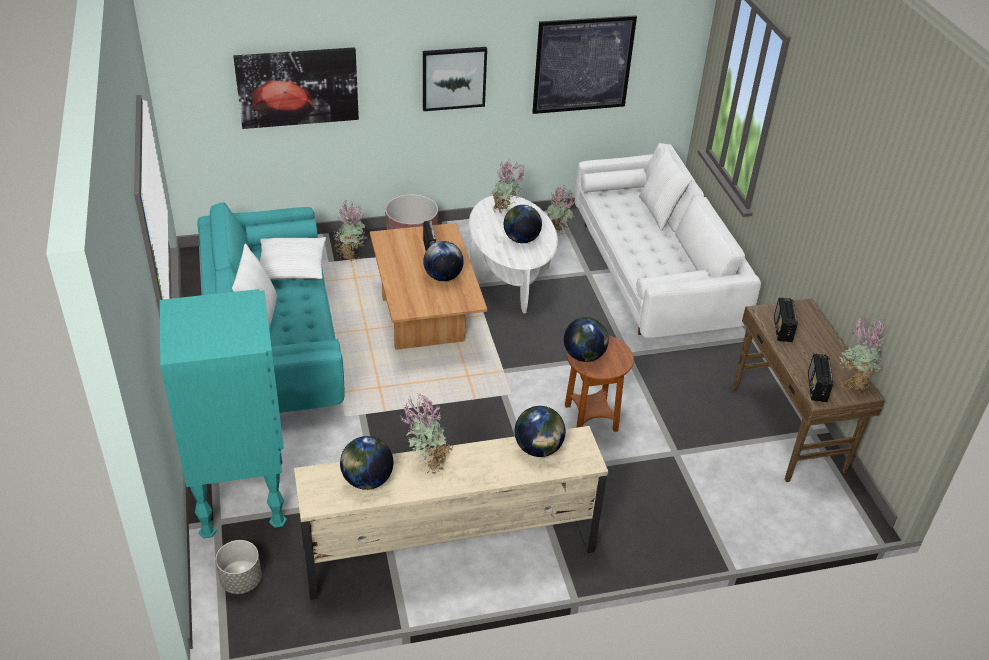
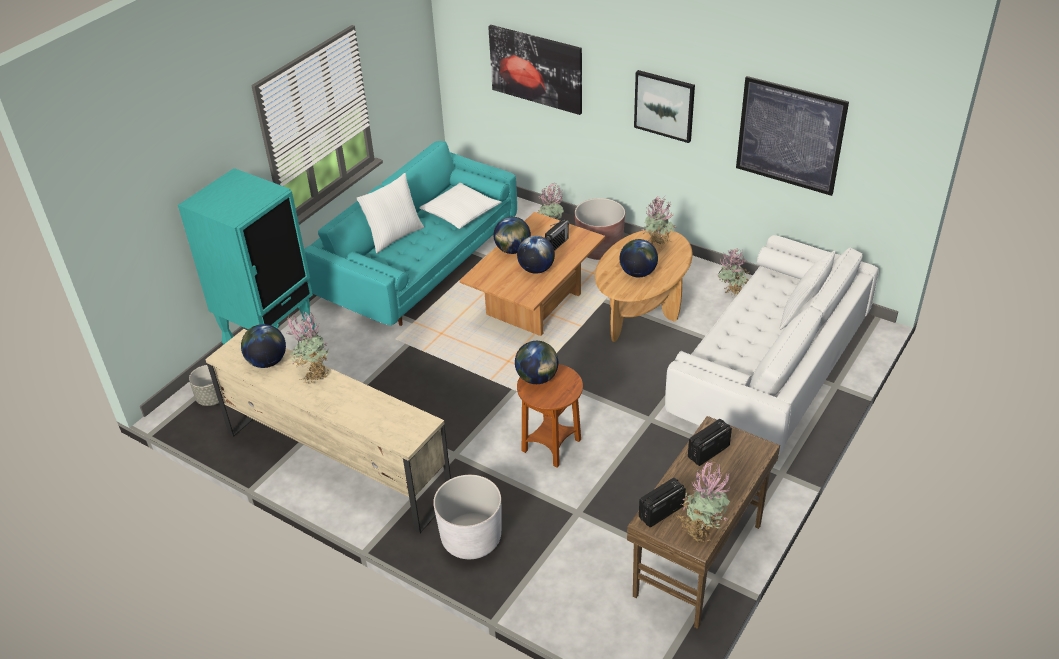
camera: 50 degrees right, 0 degrees up
white coffee table [469,195,558,314] -> brown coffee table [595,230,693,342]
globe [515,406,566,457] -> globe moved to [494,217,531,254]
none -> white planter [433,475,501,559]

